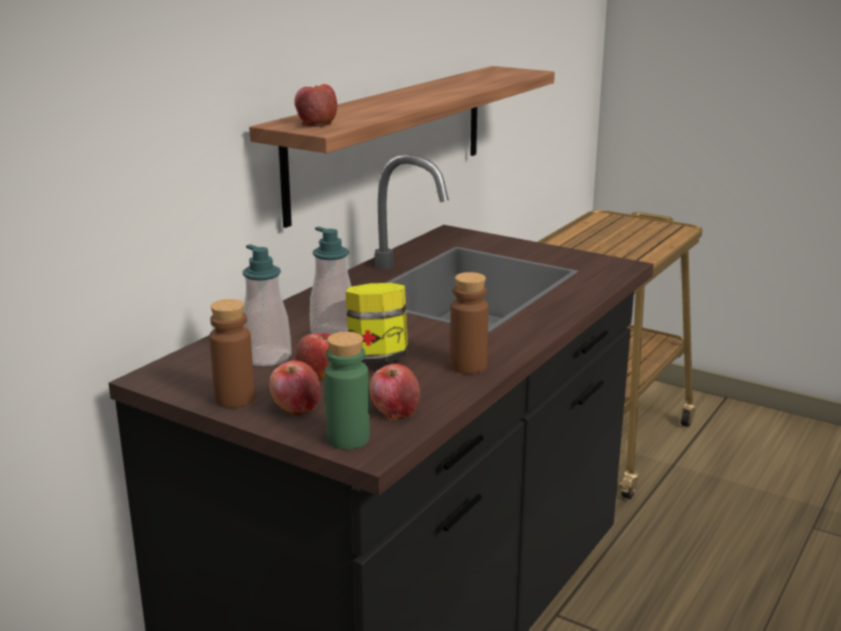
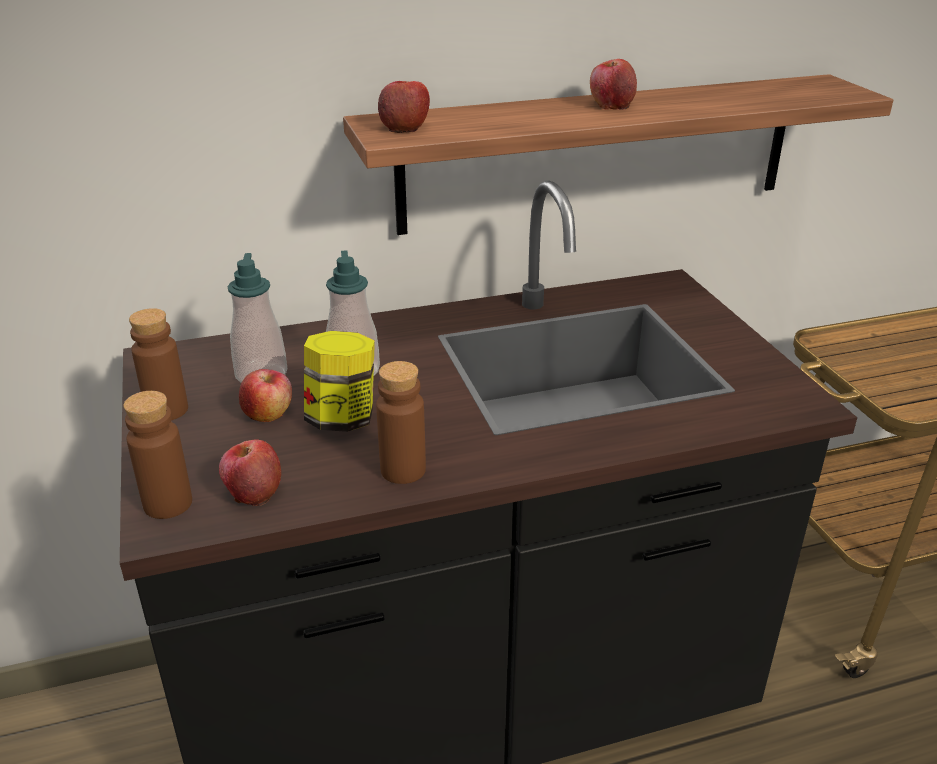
camera: 40 degrees right, 10 degrees up
apple [269,360,321,416] -> apple moved to [590,59,637,110]
green bottle [324,332,370,449] -> brown bottle [123,391,192,519]

